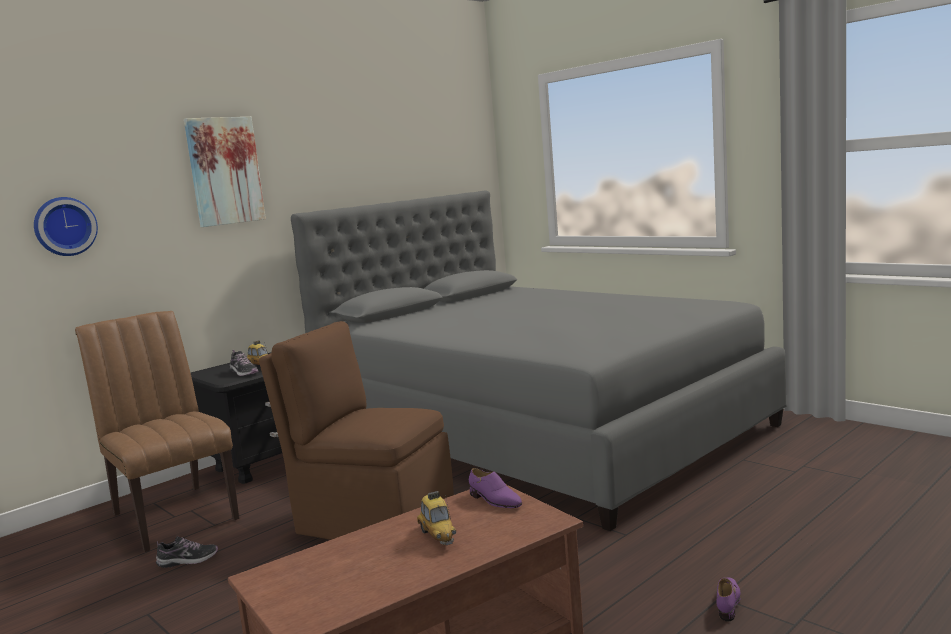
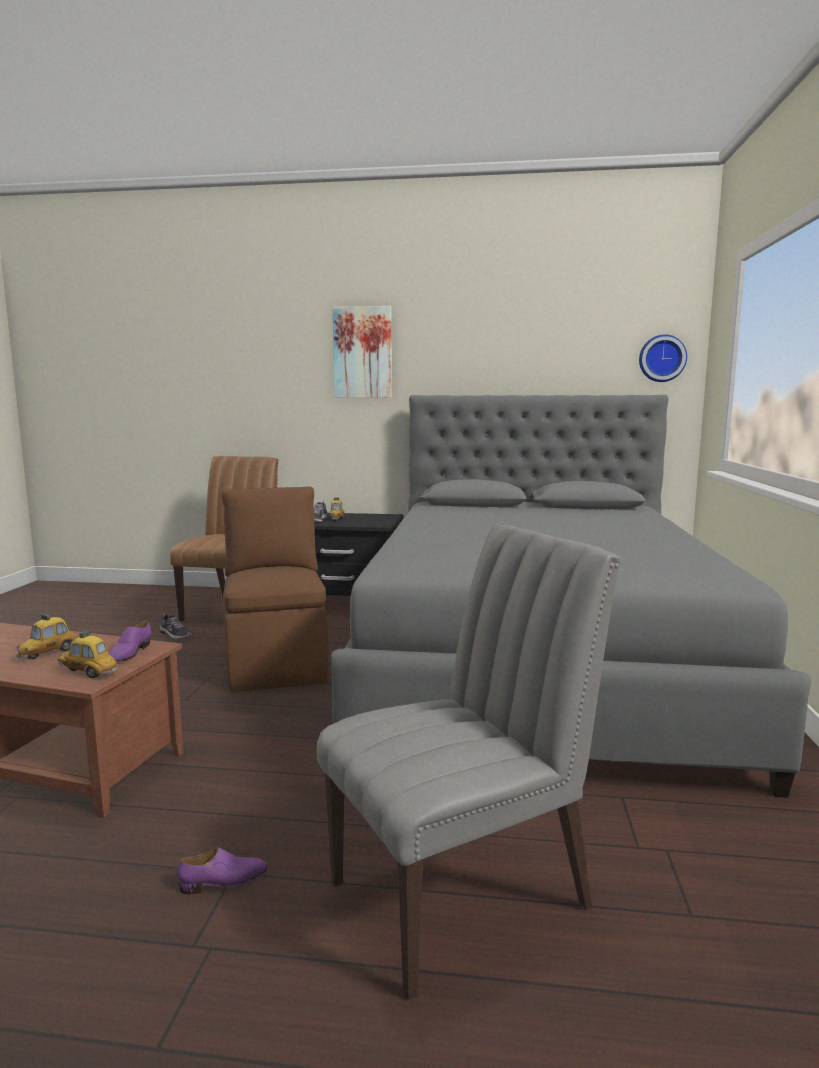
camera: 50 degrees right, 0 degrees up
wall clock [34,197,98,256] -> wall clock moved to [639,335,687,382]
none -> toy car [57,630,119,678]
none -> grey chair [317,524,621,1000]

